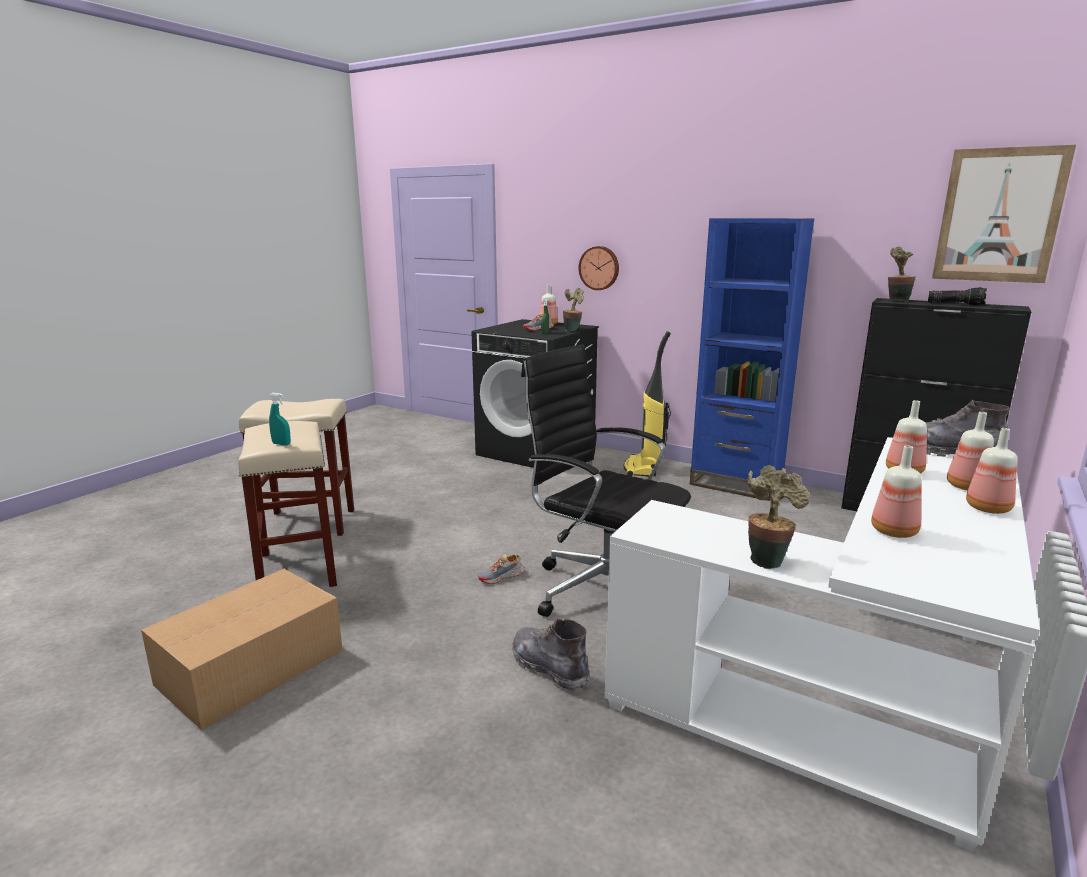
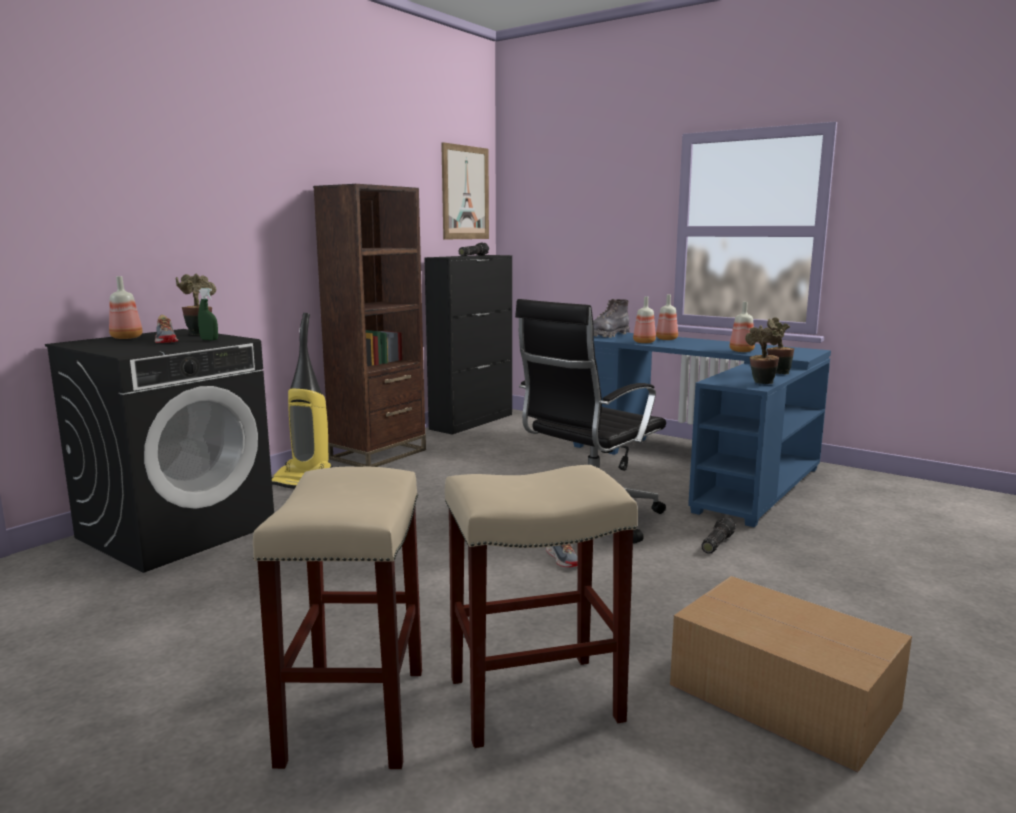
camera: 85 degrees left, 5 degrees down
turquoise spray bottle [269,393,291,446] -> none
grey boot [512,619,590,693] -> flashlight [701,517,736,554]
wall clock [579,246,619,290] -> none
white desk [604,437,1040,852] -> blue desk [573,332,831,527]
blue bookcase [690,218,814,501] -> brown bookcase [313,184,426,467]
potted plant [888,246,916,301] -> potted plant moved to [745,325,784,384]
bottle [966,428,1017,514] -> none

